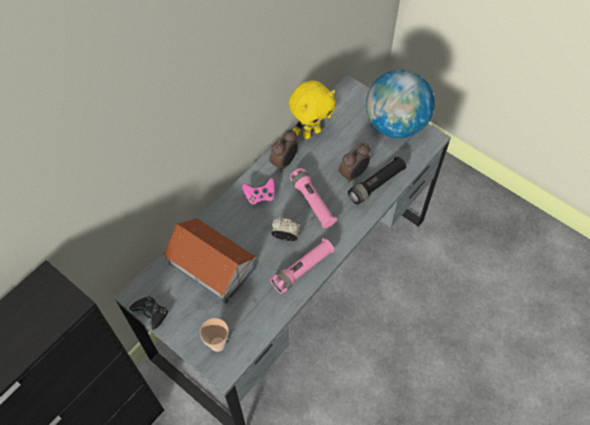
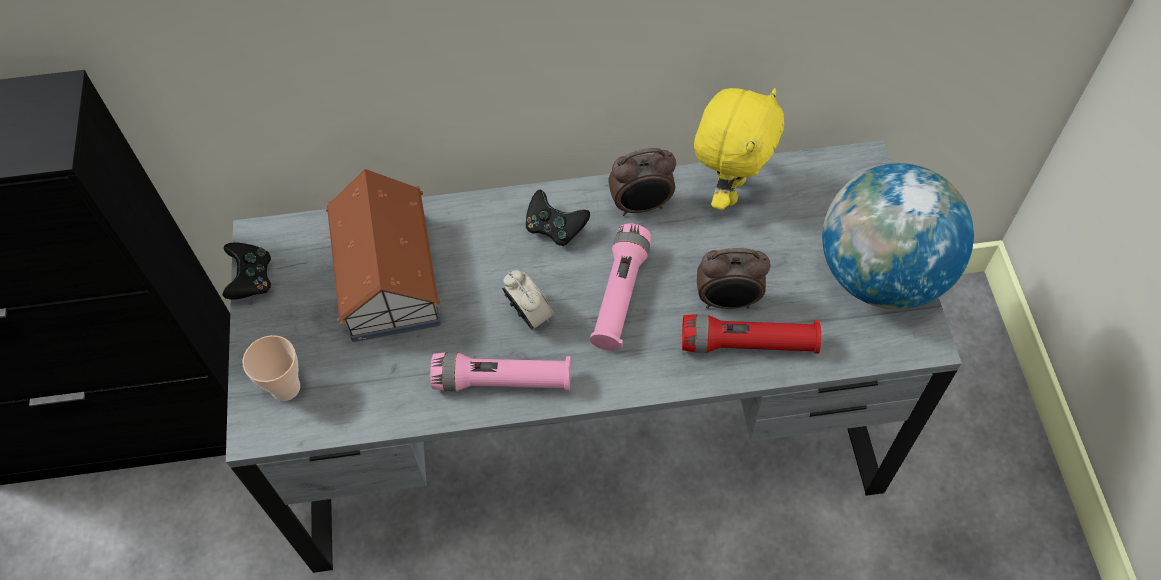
camera: 45 degrees right, 0 degrees up
pink game controller [242,178,275,205] -> black game controller [526,190,590,246]
yellow plush toy [289,81,336,139] -> yellow plush toy turned 75 degrees counterclockwise [694,88,784,210]
black flashlight [348,156,406,205] -> red flashlight [682,314,821,354]

